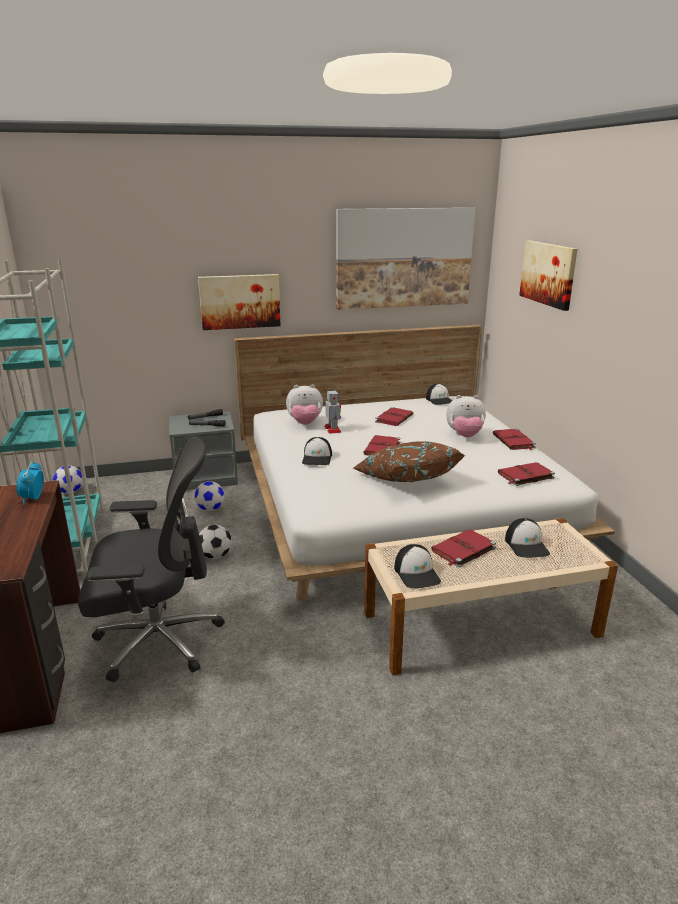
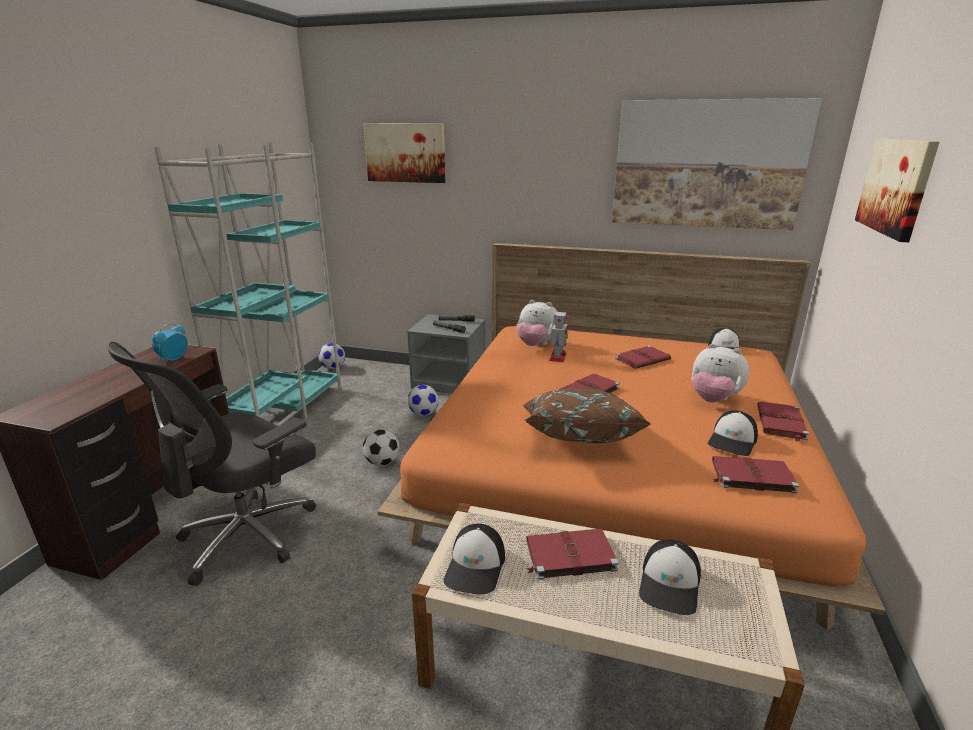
camera: 30 degrees right, 0 degrees up
office chair [78,436,225,682] -> office chair turned 105 degrees clockwise [107,342,316,586]
picture [198,274,281,330] -> picture moved to [363,123,446,183]
white bed [234,325,615,602] -> orange bed [377,243,886,631]
cap [302,437,332,465] -> cap moved to [707,410,758,456]

